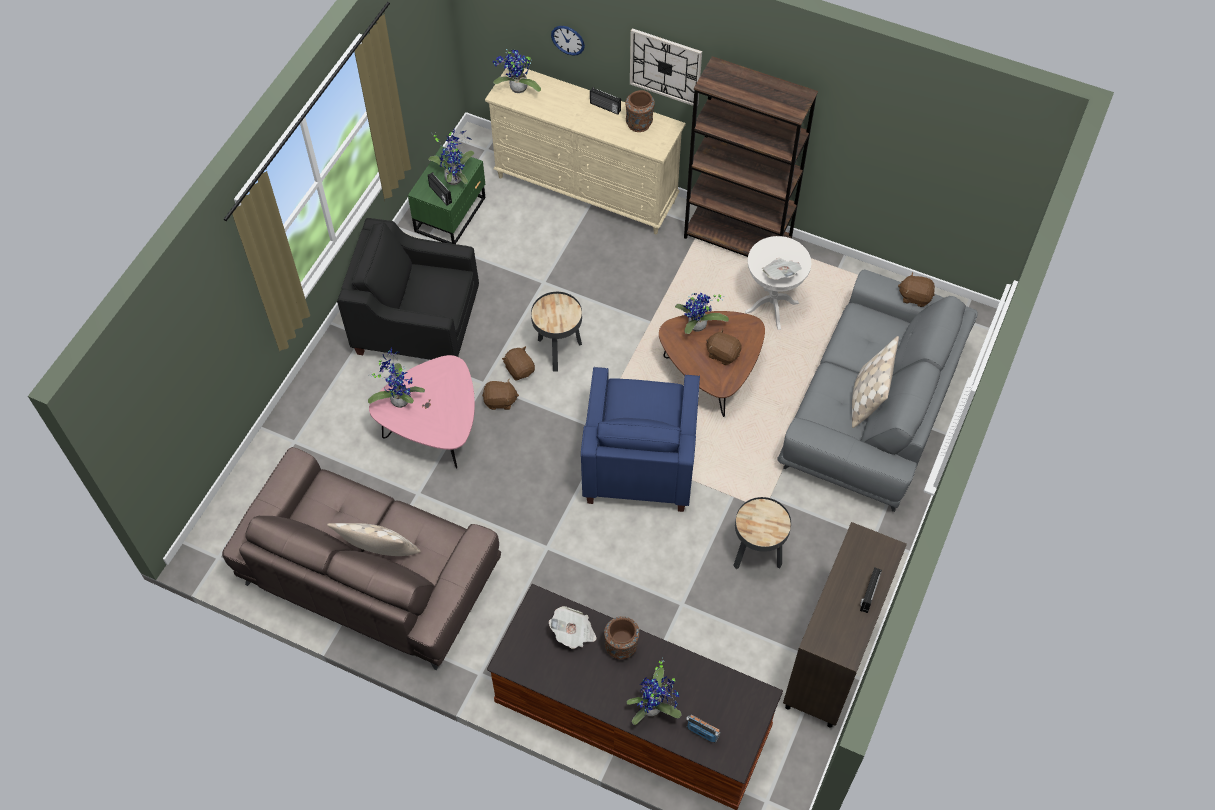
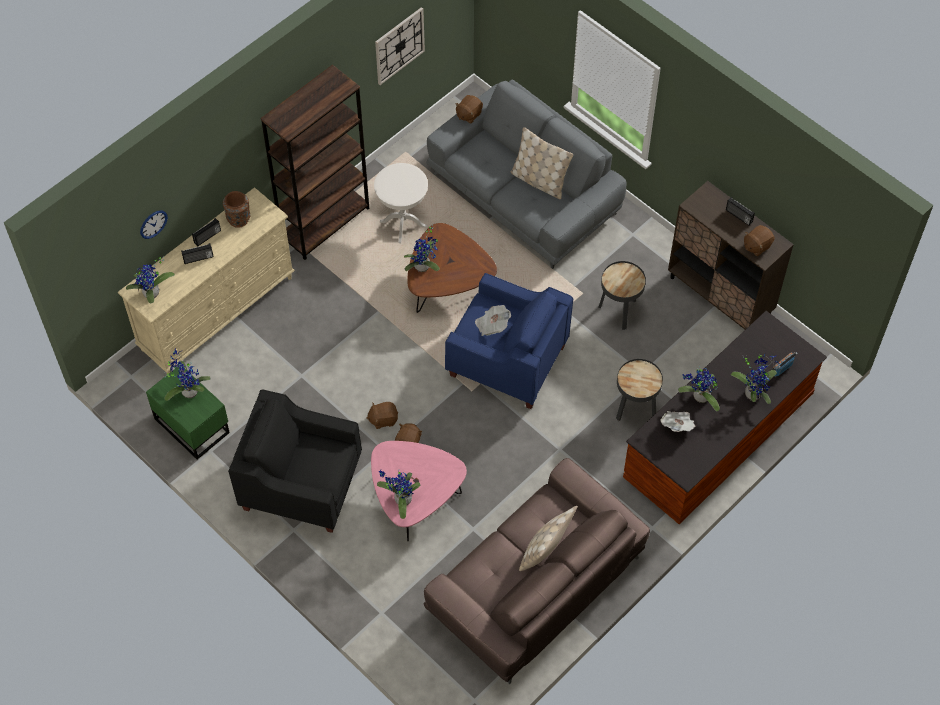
camera: 70 degrees left, 0 degrees up
black armchair [337,218,479,360] -> black armchair turned 75 degrees clockwise [228,390,362,533]
radio [428,172,452,206] -> radio moved to [181,243,214,264]
black side table [531,292,582,372] -> black side table moved to [616,359,663,421]
brown vase [604,616,639,659] -> potted plant [678,366,720,411]
wall clock [630,28,702,106] -> wall clock moved to [375,7,425,85]
brown plush toy [706,328,742,365] -> brown plush toy moved to [744,225,775,256]
newspaper [762,258,802,279] -> newspaper moved to [475,305,511,336]

